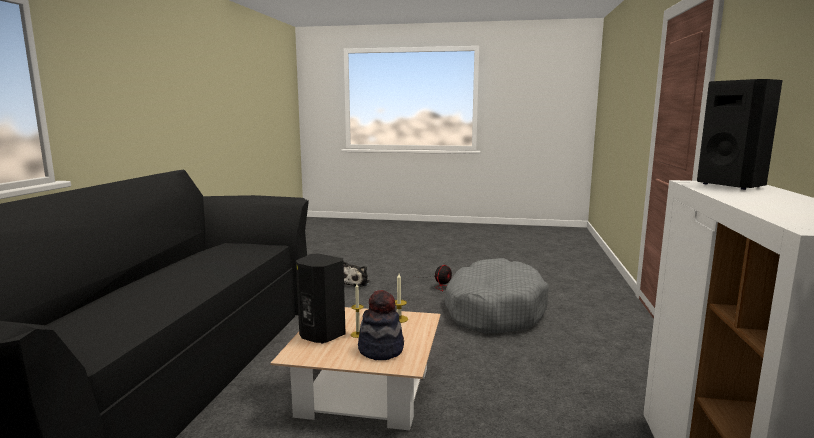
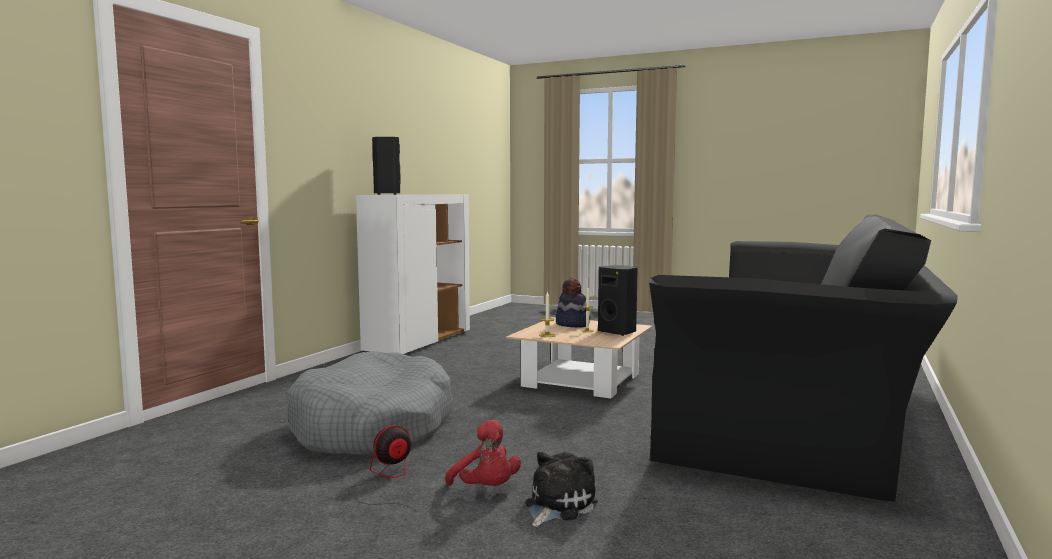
camera: 165 degrees left, 5 degrees down
none -> red plush toy [445,420,521,486]

